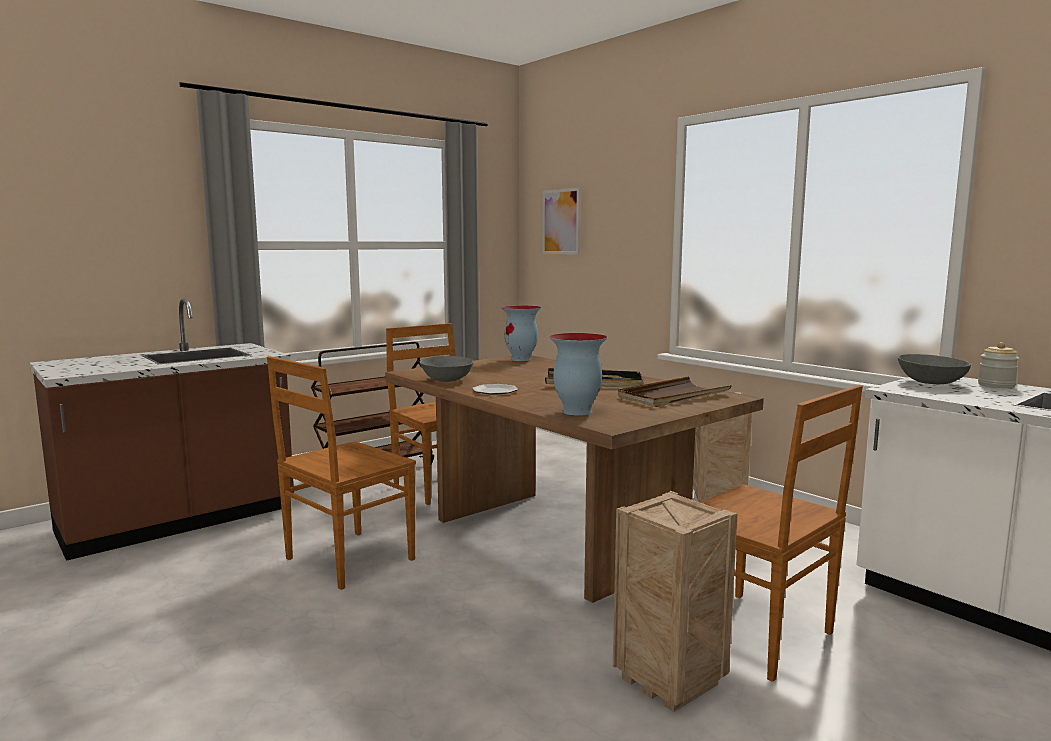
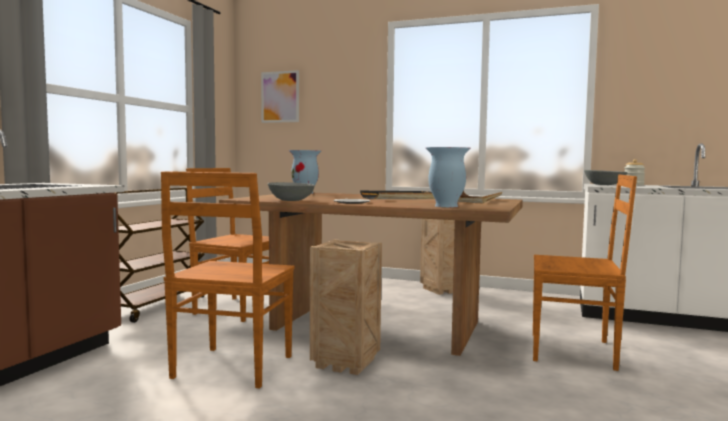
camera: 30 degrees left, 5 degrees down
crate [613,491,738,712] -> crate moved to [310,239,382,375]

